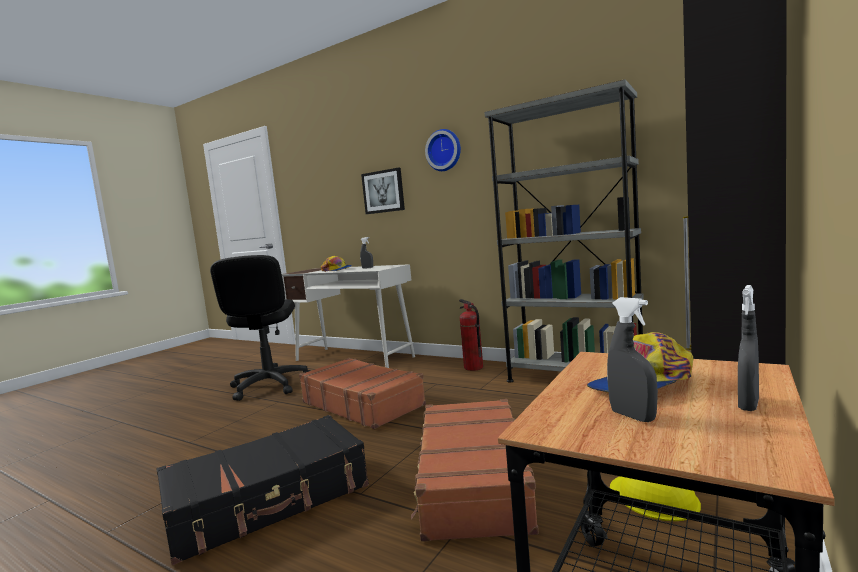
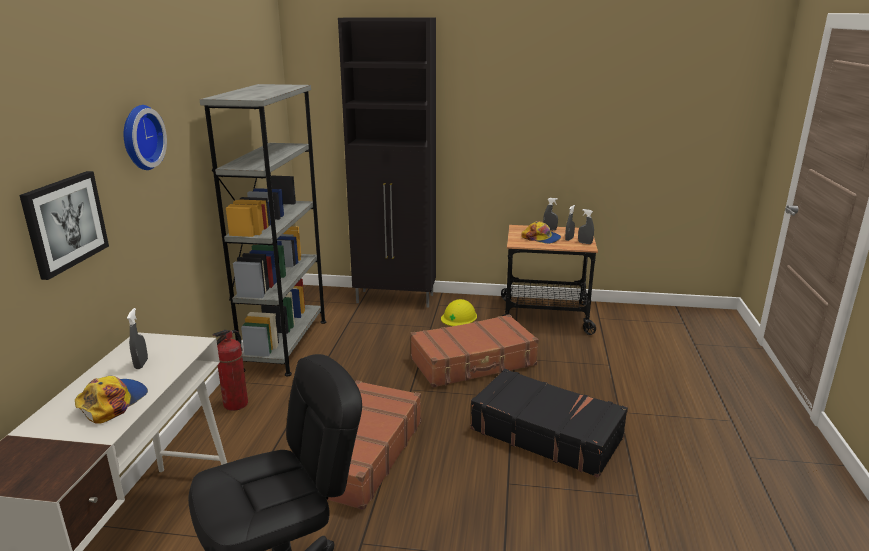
camera: 115 degrees left, 15 degrees up
none -> grey spray bottle [578,209,594,244]

